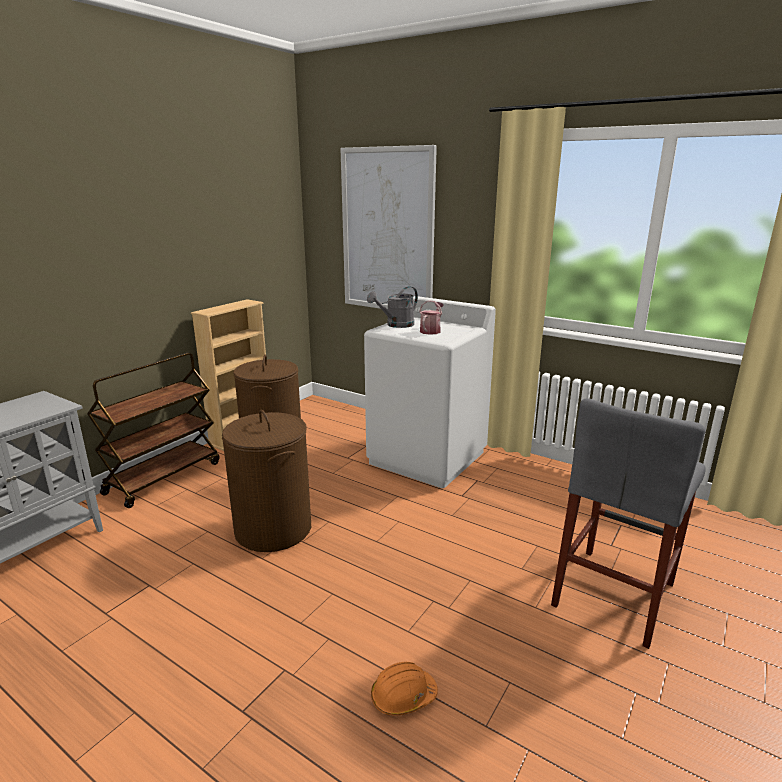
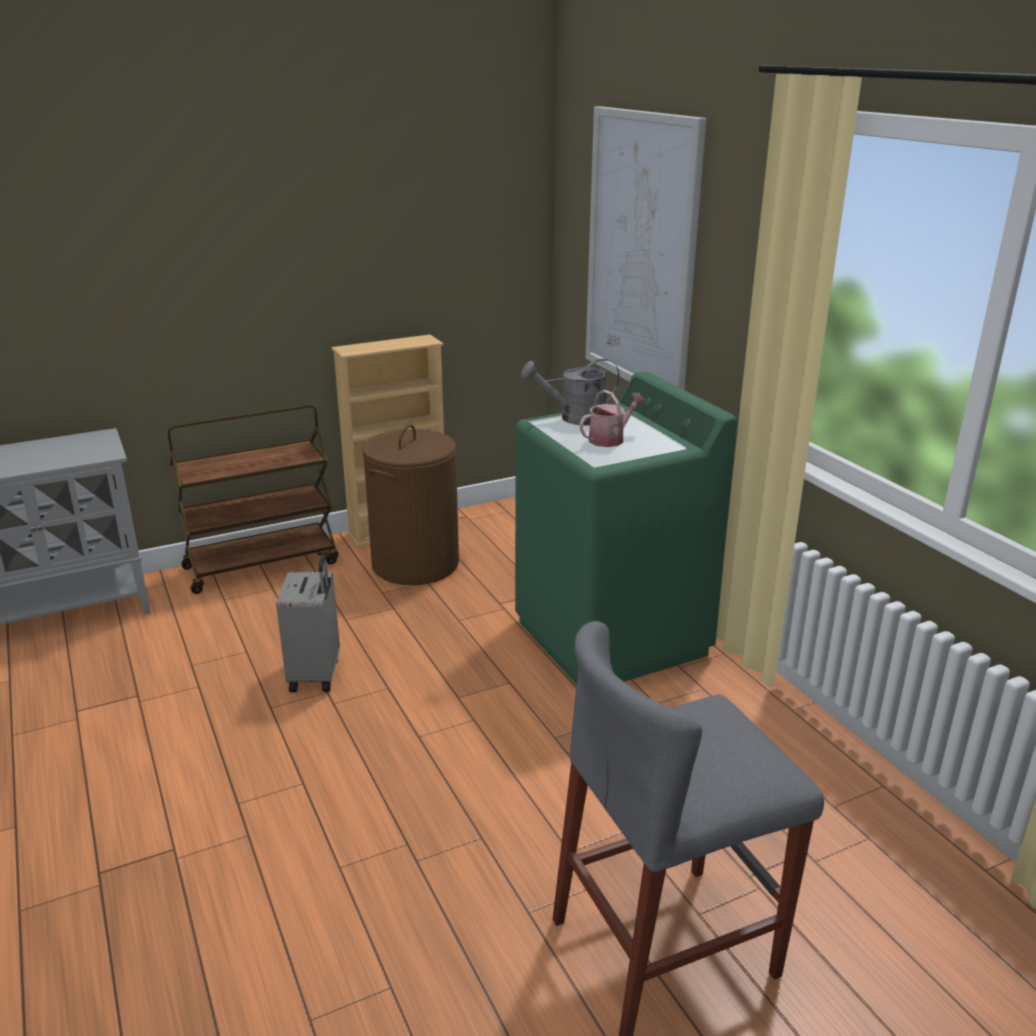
camera: 30 degrees right, 5 degrees up
brown laundry basket [222,410,311,552] -> grey suitcase [276,554,340,692]
white washing machine [364,296,496,488] -> green washing machine [515,371,737,685]
orange hard hat [371,662,438,715] -> none

